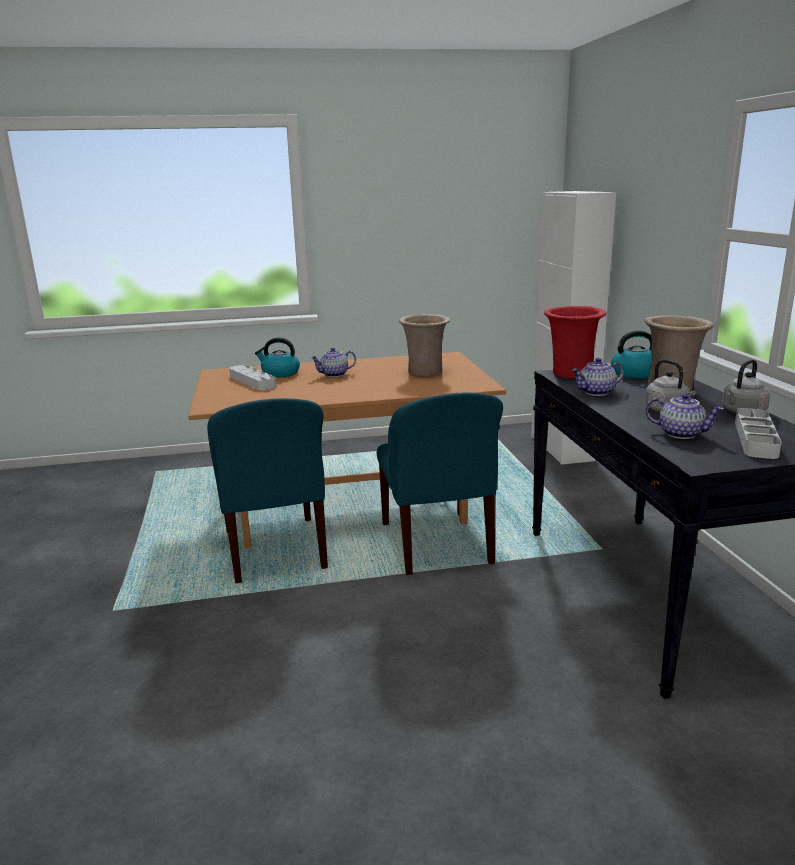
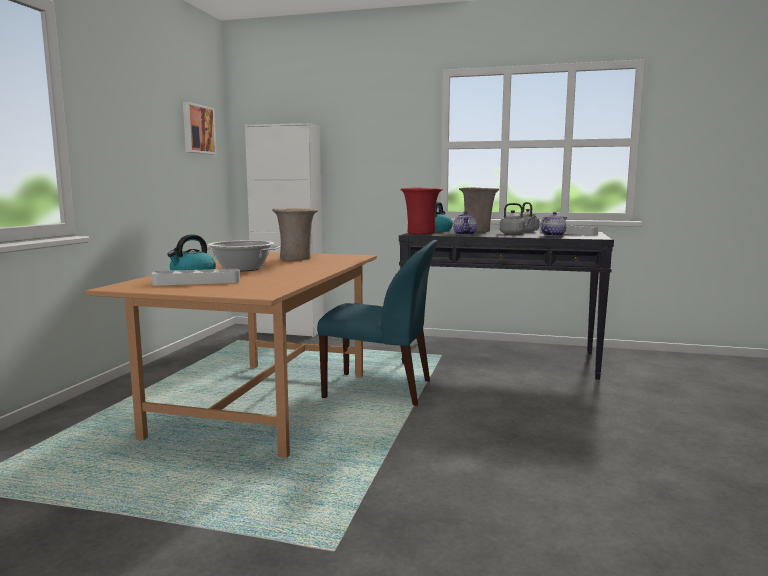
camera: 65 degrees left, 10 degrees down
blue chair [207,398,328,583] -> none
teapot [310,348,356,377] -> cooking pot [207,241,281,272]
none -> picture [183,102,217,155]

